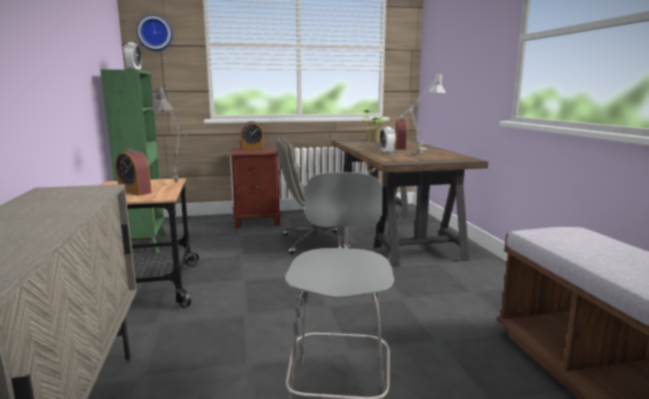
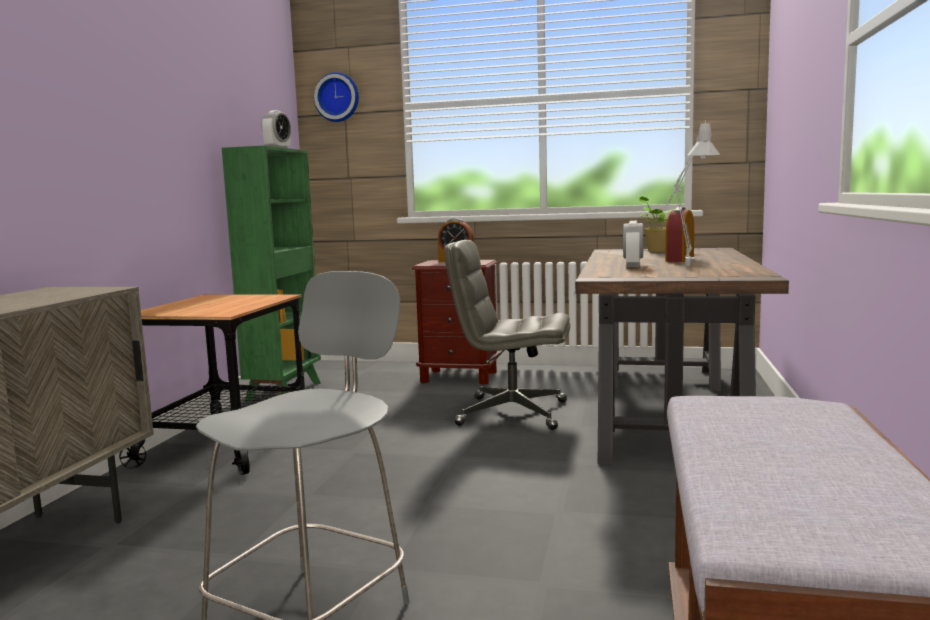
camera: 25 degrees right, 5 degrees down
alarm clock [116,149,152,196] -> none
grey table lamp [151,86,188,182] -> none

